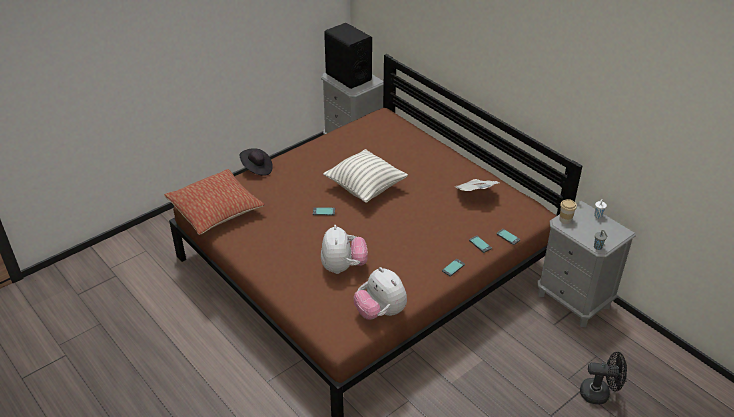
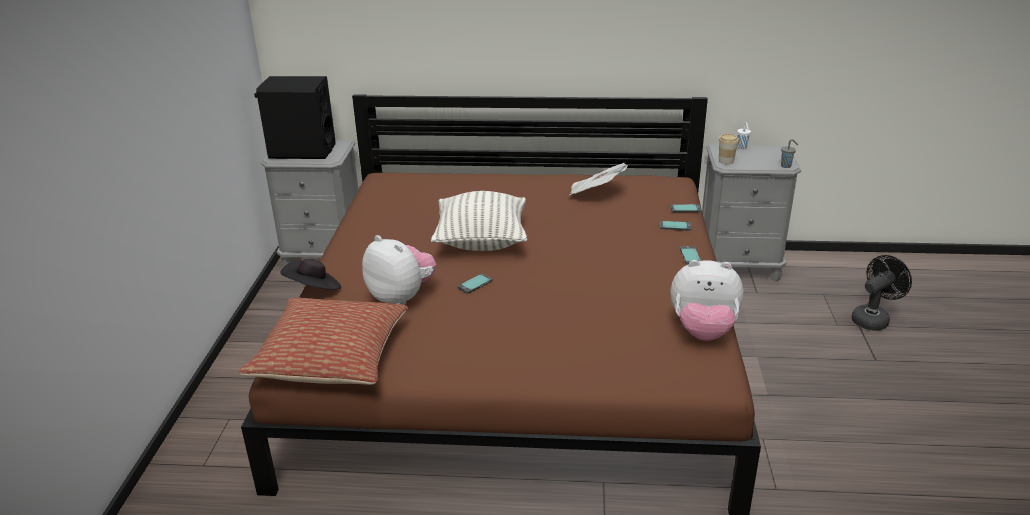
camera: 45 degrees left, 10 degrees down
plush toy [321,225,368,274] -> plush toy moved to [362,235,437,305]

